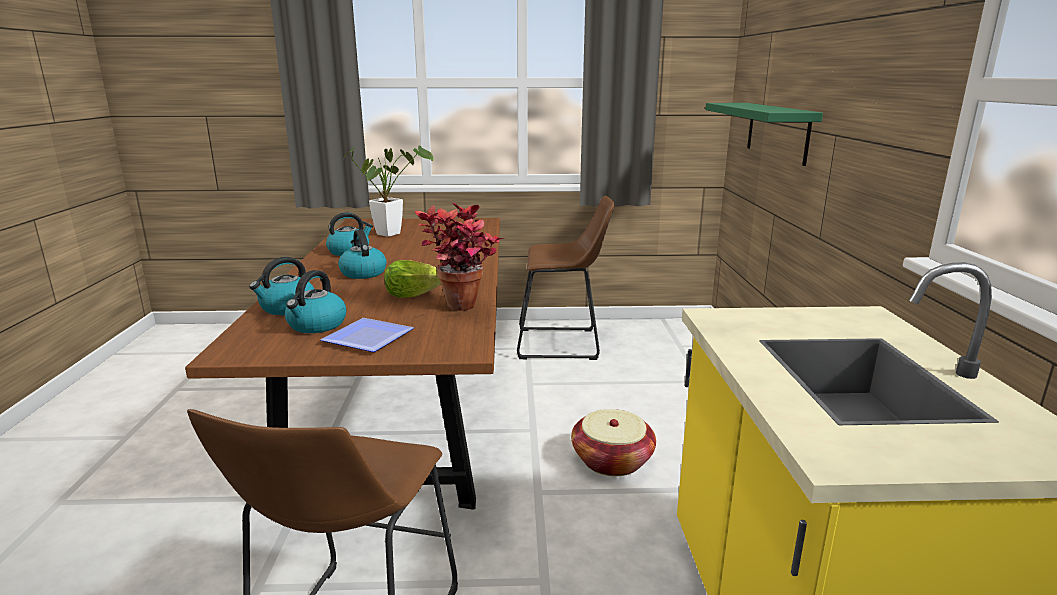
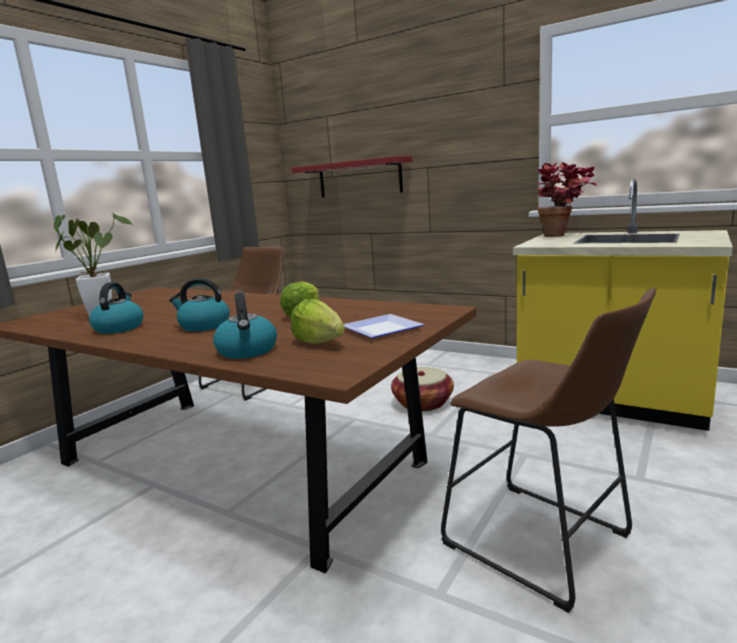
camera: 55 degrees left, 5 degrees down
kettle [285,270,346,333] -> lettuce [291,299,345,344]
potted plant [415,202,504,311] -> potted plant moved to [537,162,597,237]
green shelf [705,103,823,166] -> red shelf [291,156,412,198]

